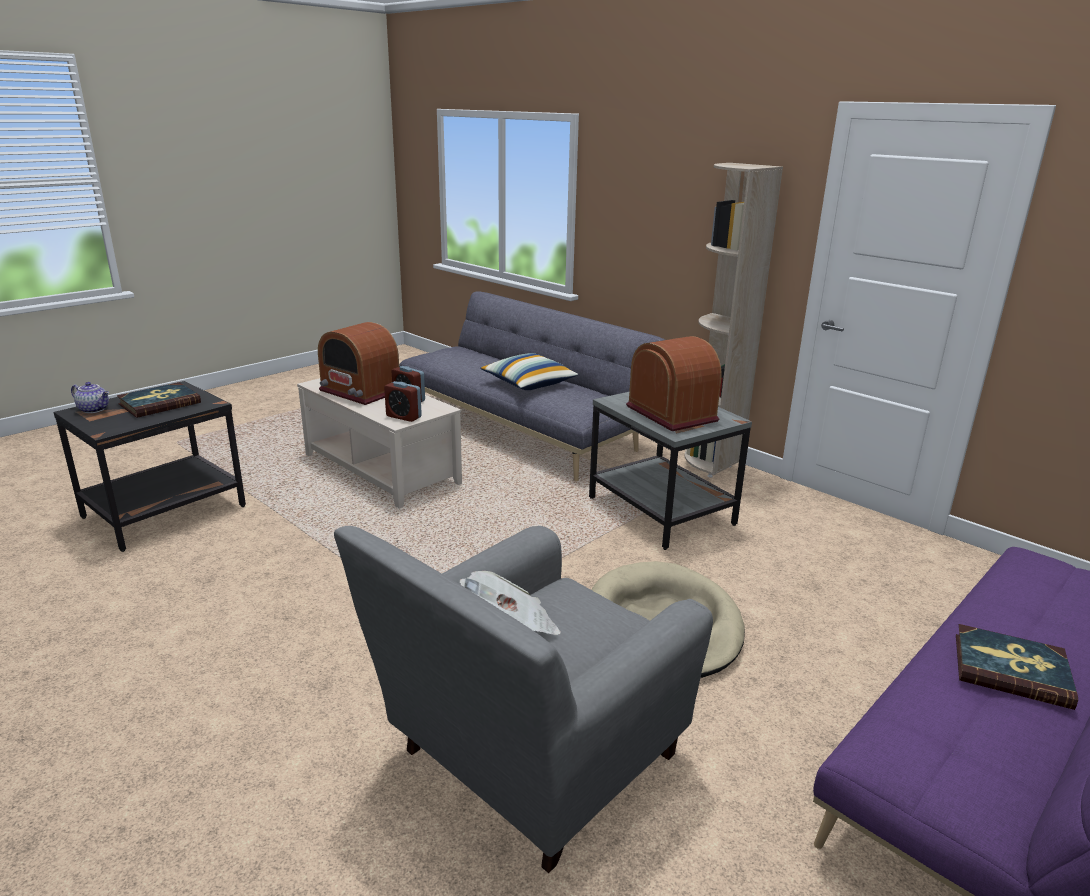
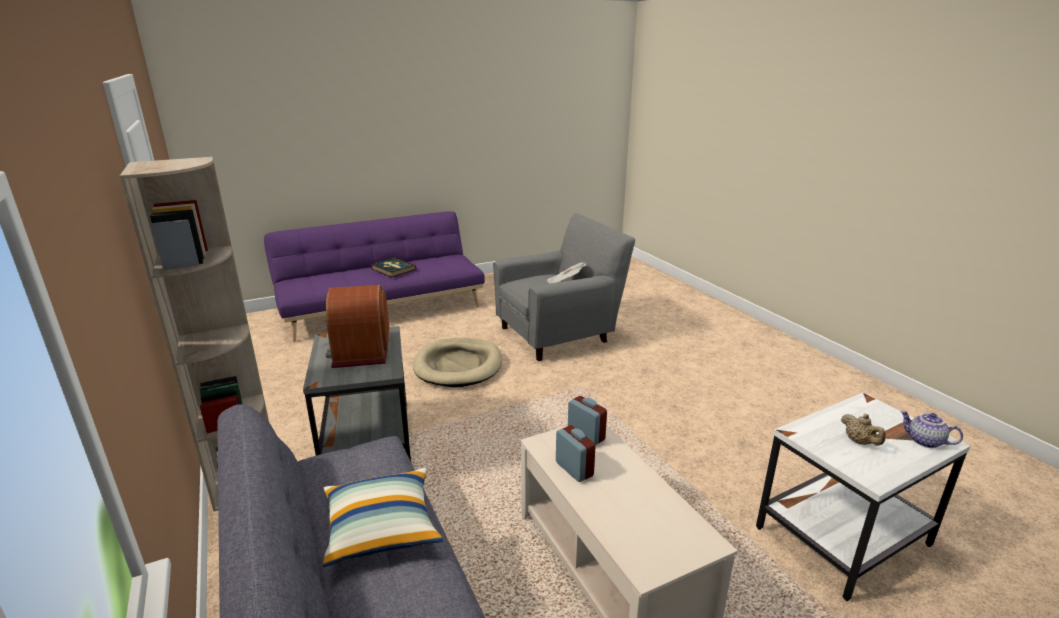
camera: 160 degrees left, 0 degrees up
black side table [54,381,246,552] -> white side table [756,393,970,601]
book [117,382,201,418] -> beige teapot [841,414,886,446]
radio [318,322,399,405] -> none

